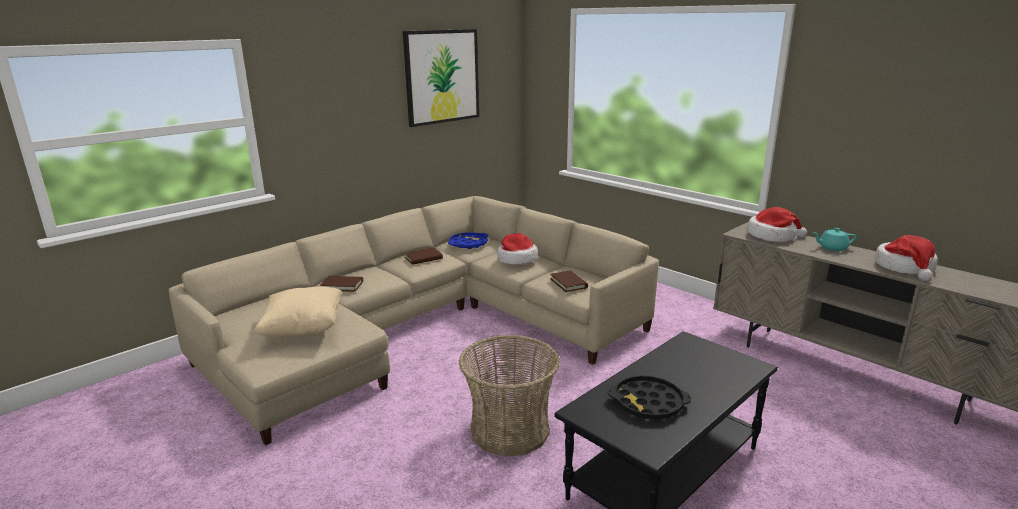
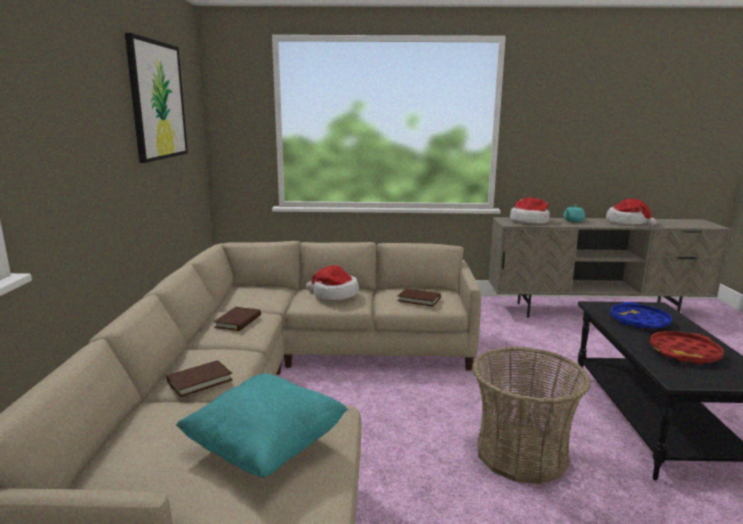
camera: 45 degrees left, 5 degrees down
beige pillow [254,287,343,337] -> turquoise pillow [176,373,348,477]
blue tray [448,232,488,249] -> blue tray moved to [610,302,672,329]
black tray [608,375,691,419] -> red tray [650,331,724,365]

